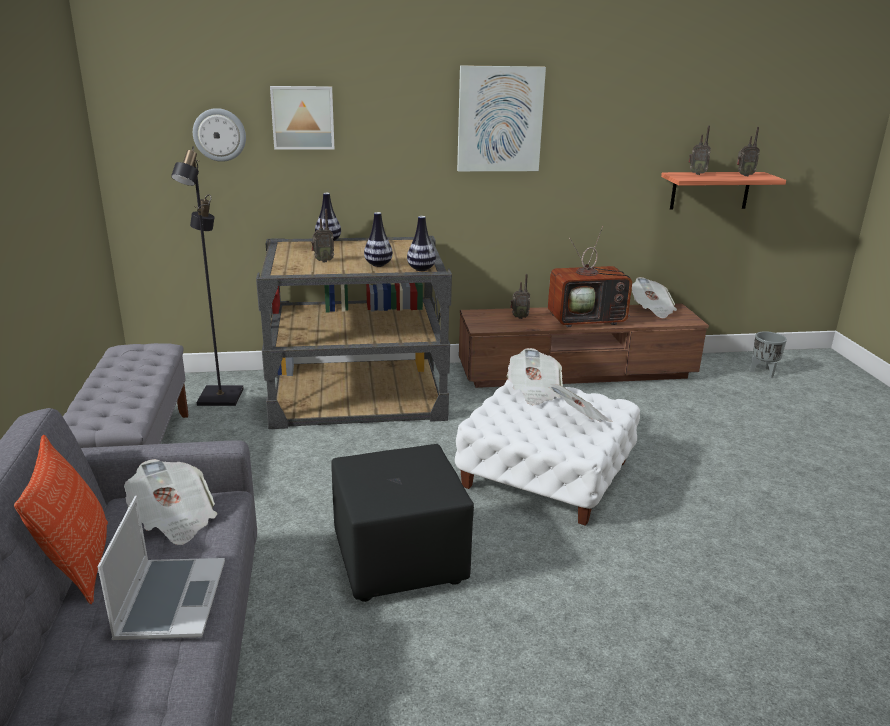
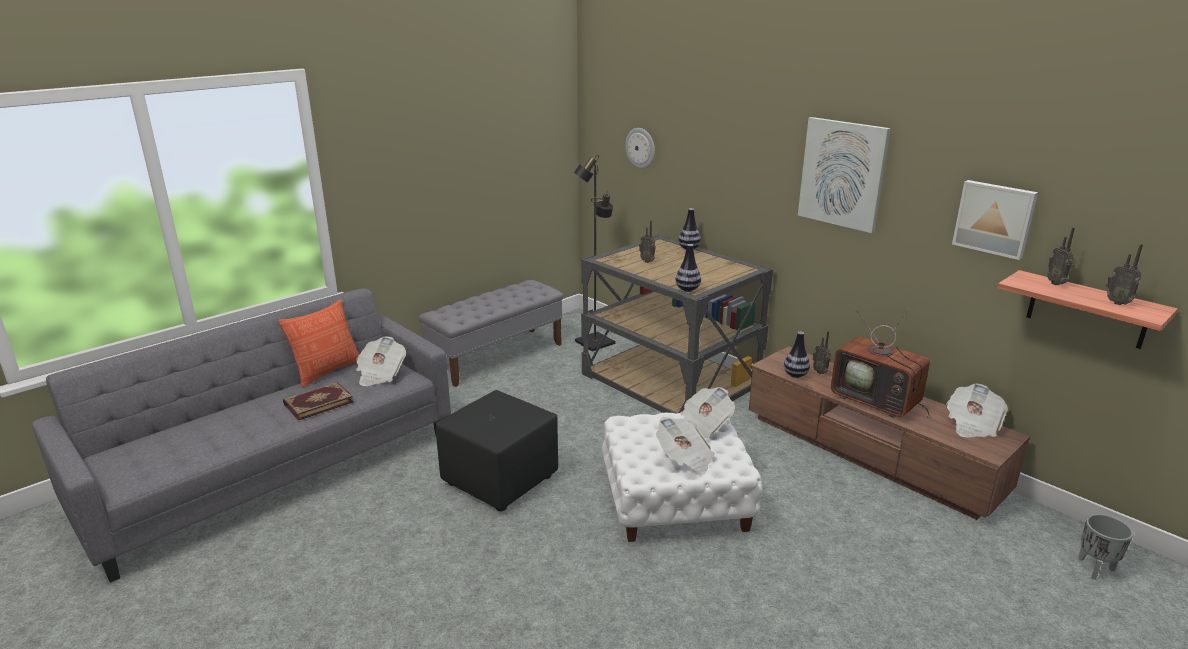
camera: 55 degrees right, 0 degrees up
laptop [98,496,225,640] -> book [283,382,354,421]
picture [270,86,334,150] -> picture moved to [952,180,1038,260]
vase [364,212,393,267] -> vase moved to [784,332,810,378]

